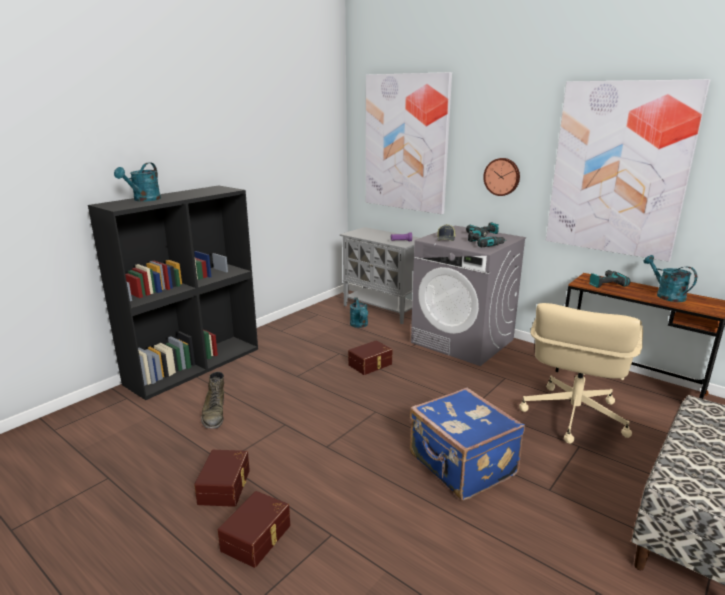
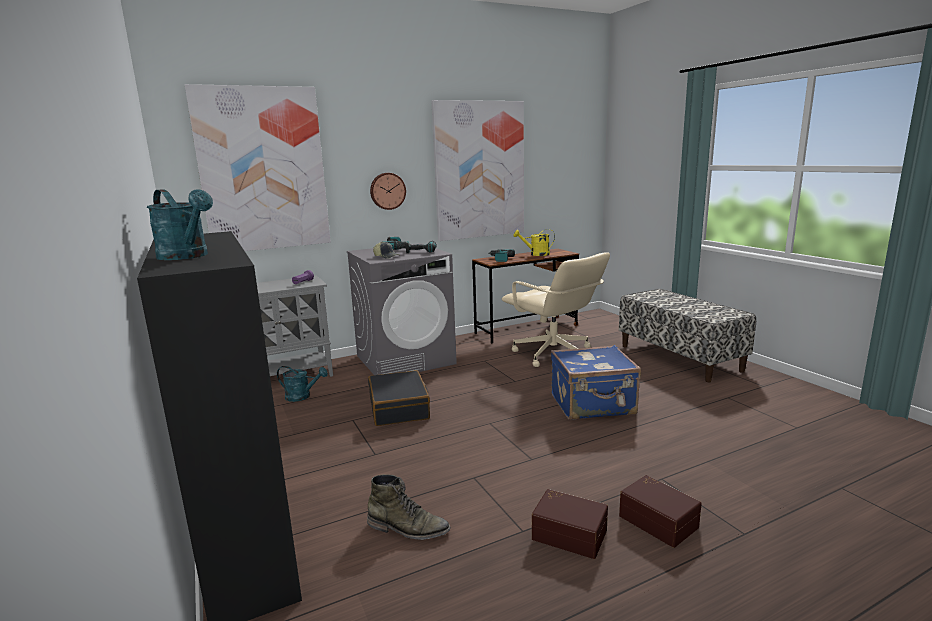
camera: 65 degrees left, 5 degrees down
brown storage box [348,340,392,375] -> black suitcase [368,370,430,426]
turquoise watering can [643,255,697,302] -> yellow watering can [514,229,555,256]

